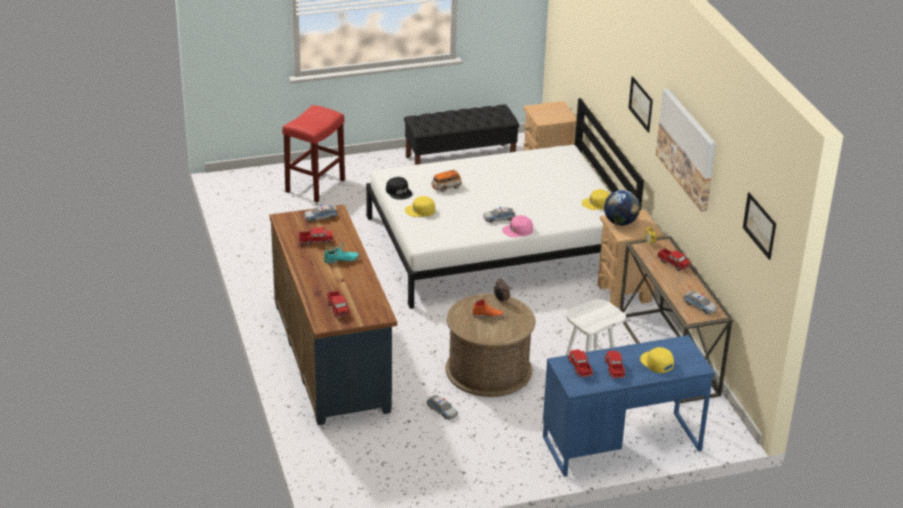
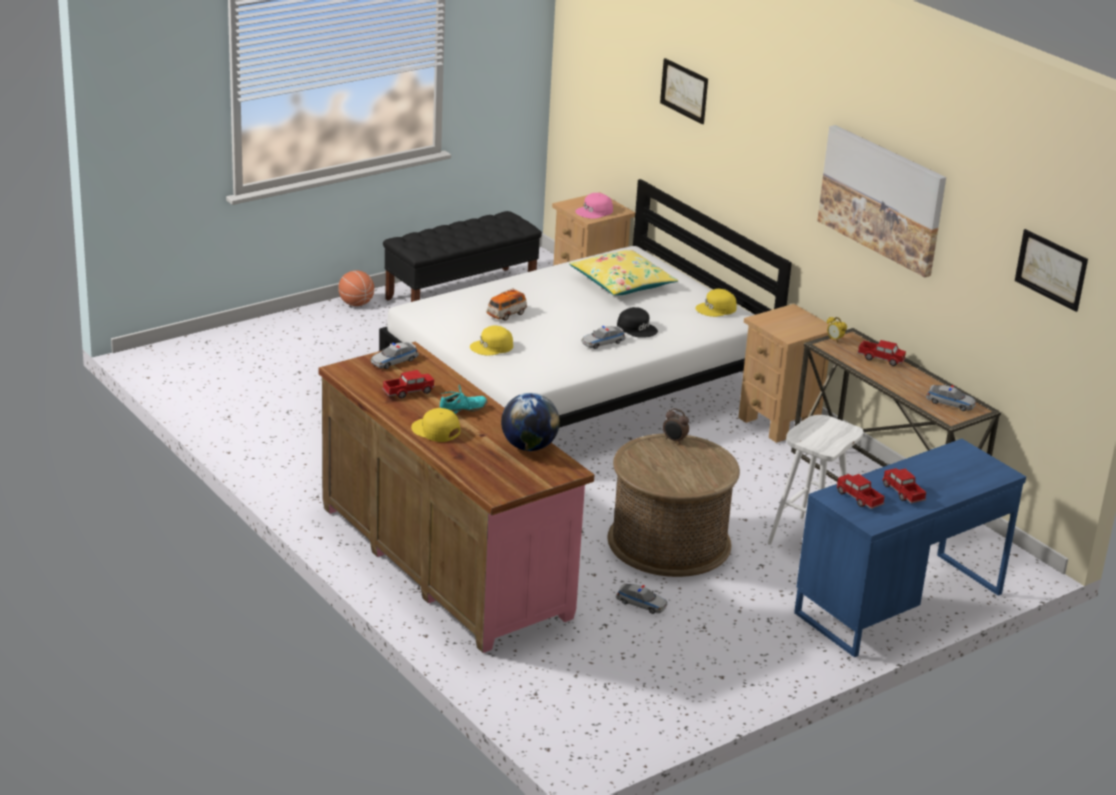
camera: 20 degrees left, 5 degrees down
blue dresser [270,204,397,425] -> pink dresser [318,342,594,653]
red stool [282,105,345,203] -> none
toy truck [327,291,350,317] -> none
black cap [386,177,412,200] -> black cap moved to [617,307,658,338]
orange shoe [472,299,504,318] -> none
pink cap [502,215,533,237] -> pink cap moved to [575,193,613,219]
globe [604,190,640,226] -> globe moved to [501,393,560,451]
picture [628,76,653,133] -> picture moved to [660,58,708,124]
yellow cap [640,347,674,373] -> yellow cap moved to [411,408,460,442]
none -> basketball [338,271,374,306]
none -> yellow pillow [569,250,678,295]

